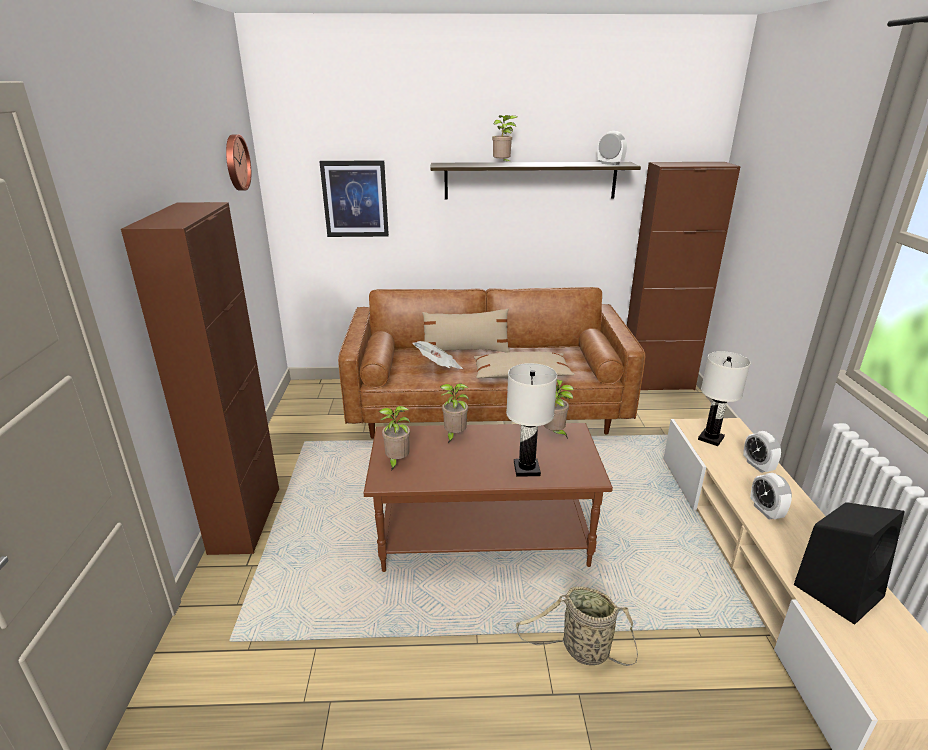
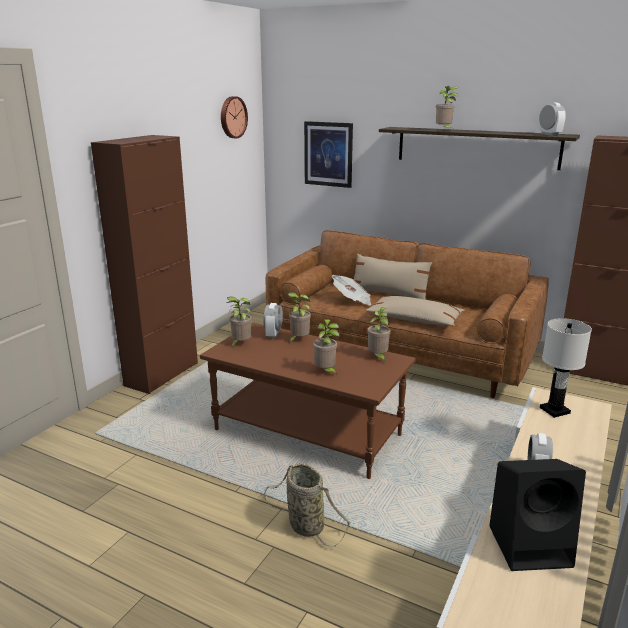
camera: 30 degrees right, 5 degrees down
white table lamp [506,363,557,477] -> potted plant [313,319,339,375]
alarm clock [743,431,781,473] -> alarm clock moved to [263,303,283,338]

